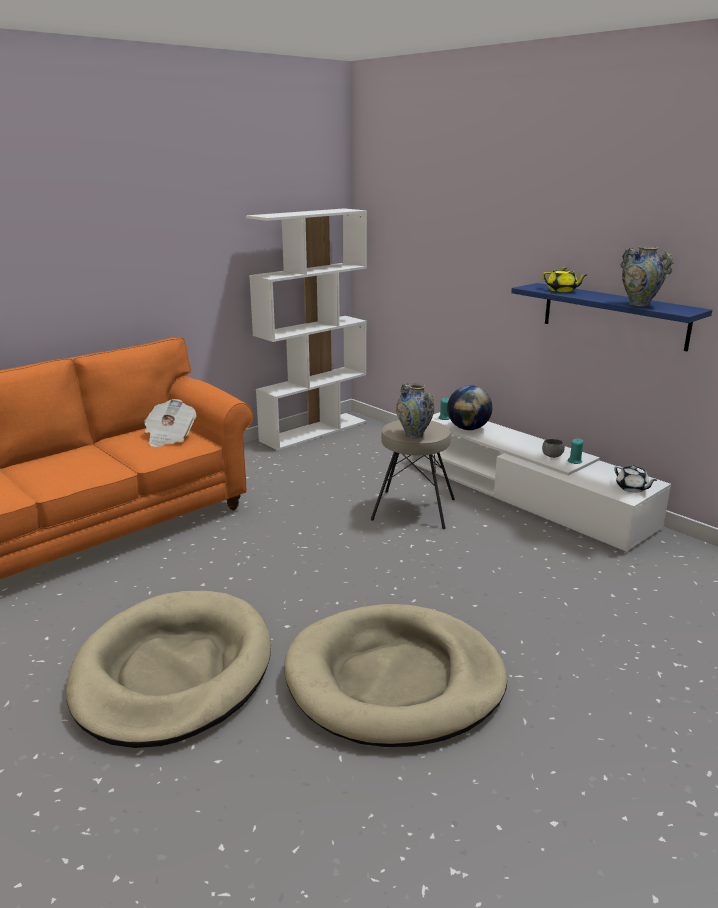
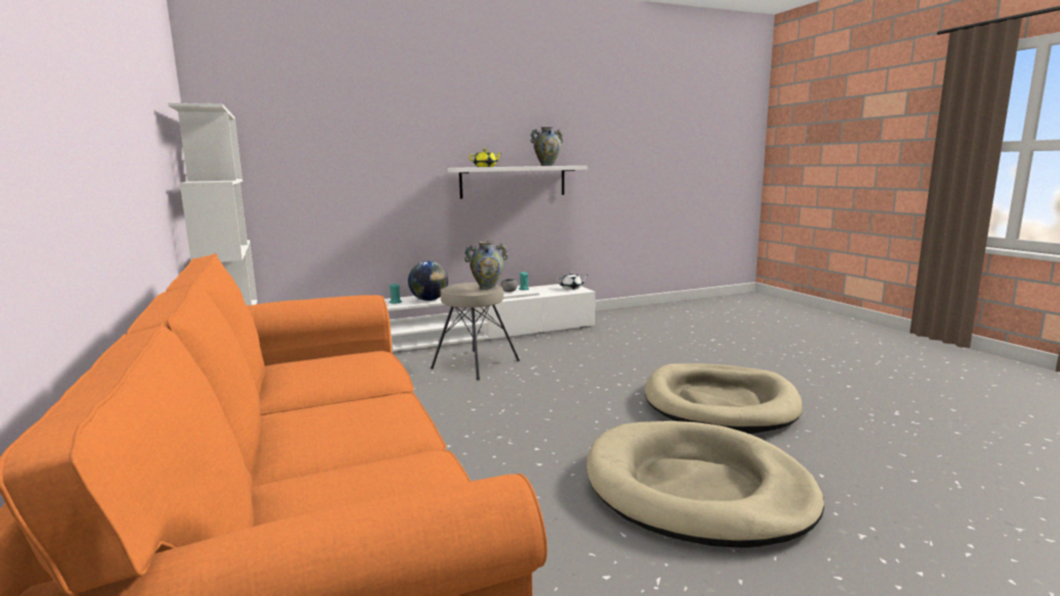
camera: 70 degrees left, 10 degrees down
newspaper [144,399,196,447] -> none
blue shelf [511,283,712,351] -> white shelf [448,166,588,199]

